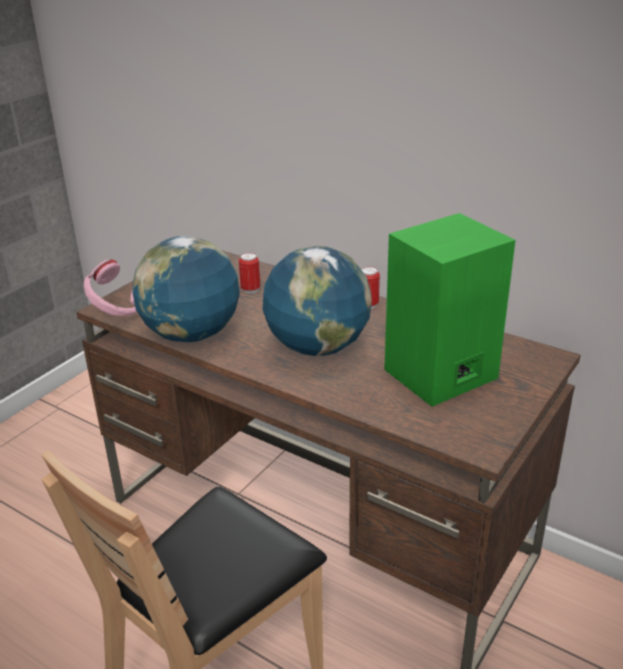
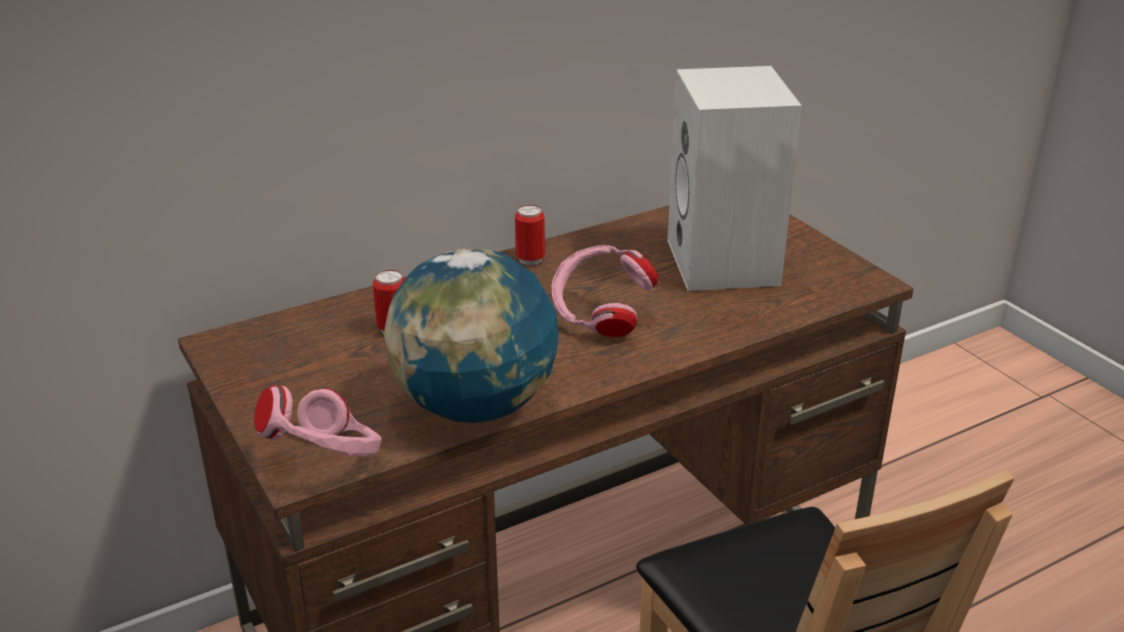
camera: 65 degrees left, 0 degrees up
globe [263,246,372,356] -> pink headphones [552,245,658,337]
green speaker [384,213,516,407] -> white speaker [668,66,802,291]

